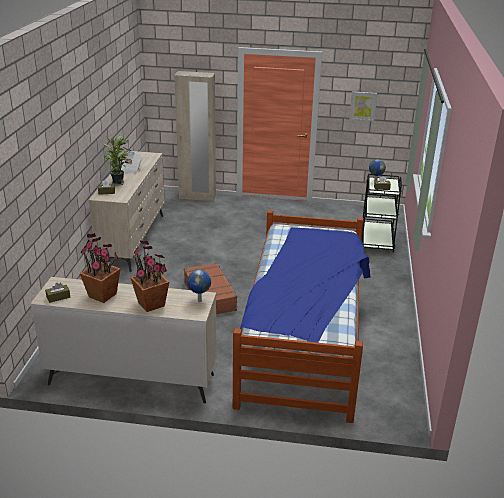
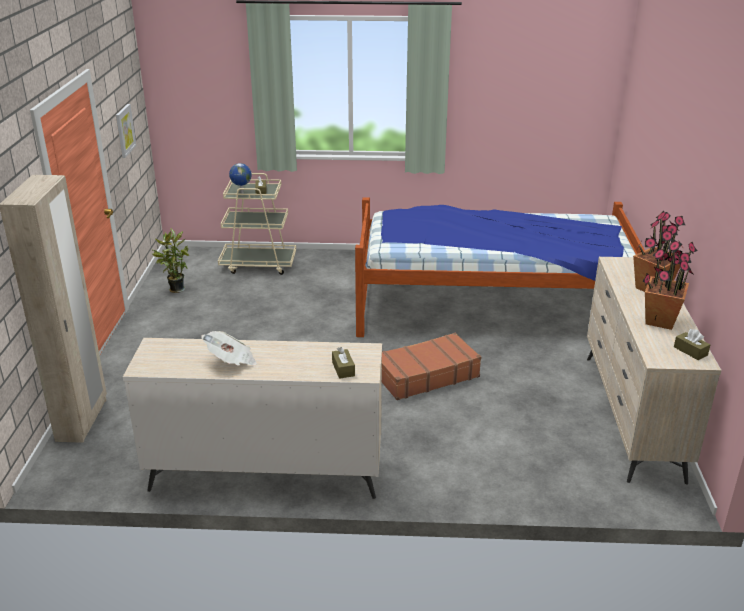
camera: 95 degrees left, 0 degrees up
potted plant [103,135,131,186] -> potted plant moved to [152,228,189,293]
globe [187,270,211,302] -> none
black cart [362,174,402,252] -> beige cart [218,173,296,275]

